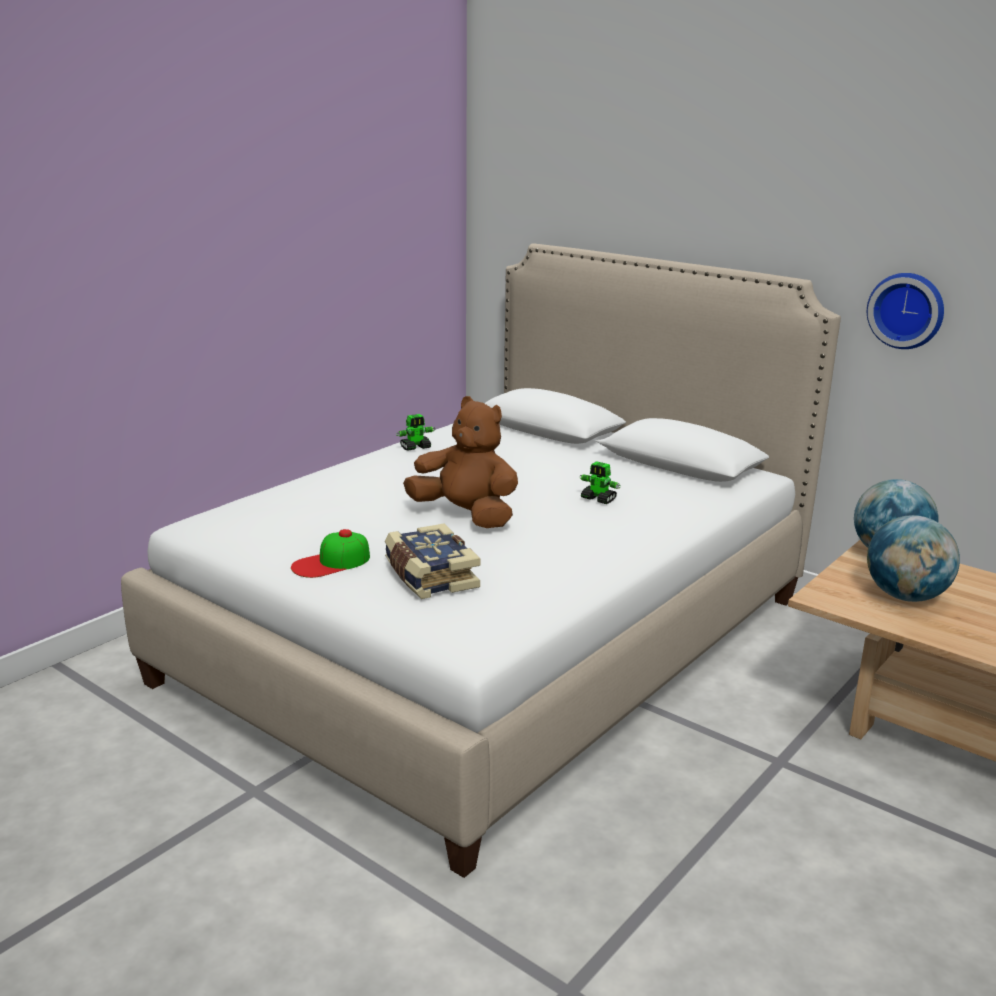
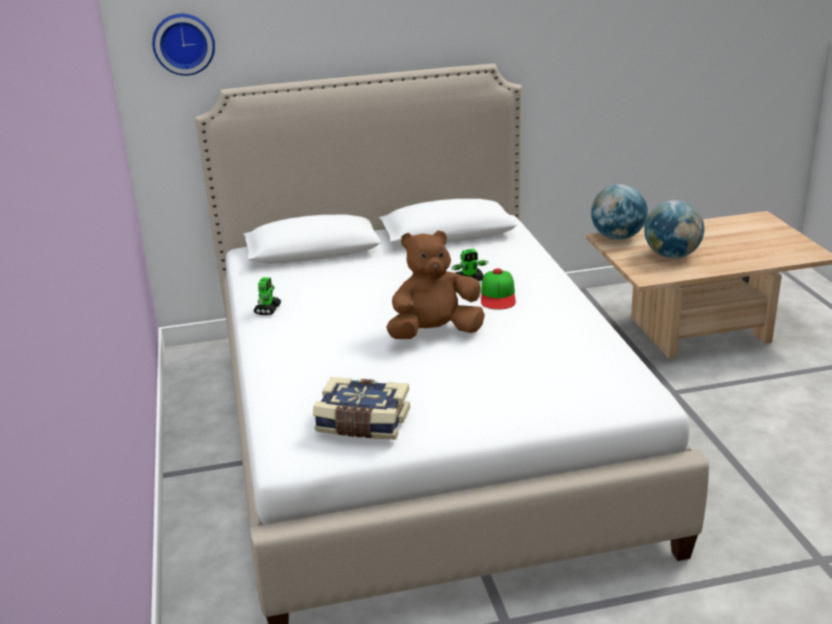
camera: 50 degrees left, 5 degrees up
cap [291,529,370,578] -> cap moved to [481,269,516,310]
book [385,523,480,599] -> book moved to [313,377,410,440]
wall clock [867,273,944,349] -> wall clock moved to [152,14,215,76]

